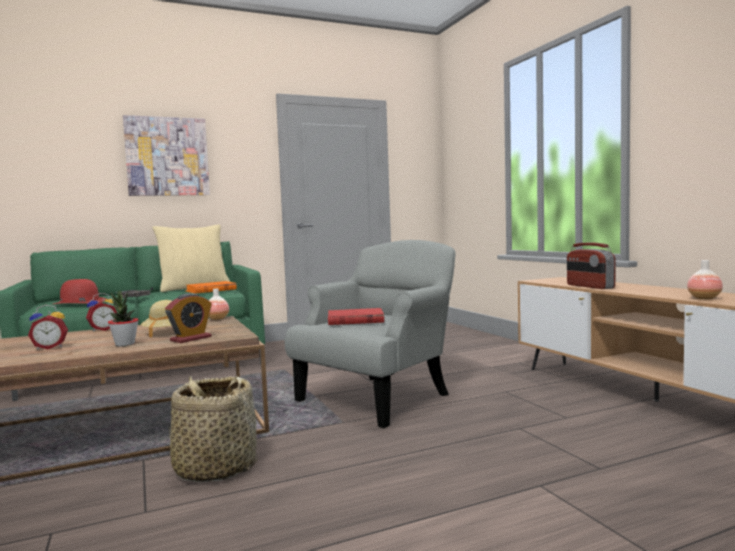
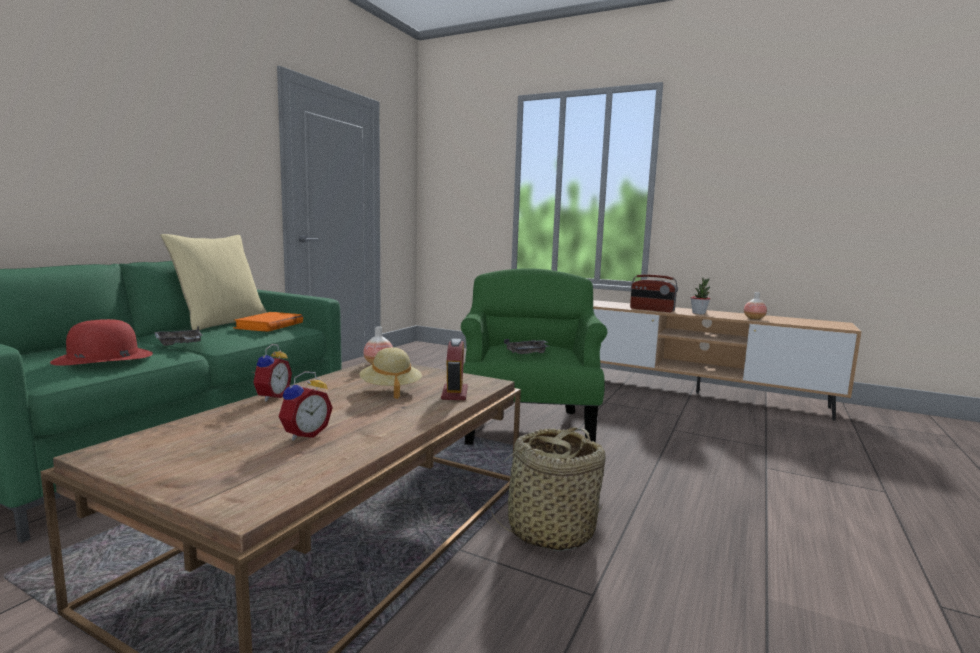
camera: 40 degrees left, 5 degrees up
potted plant [108,291,139,346] -> potted plant moved to [690,278,710,314]
picture [123,115,210,196] -> none
grey armchair [285,240,456,428] -> green armchair [461,268,607,445]
red book [328,308,384,325] -> grey tray [504,339,549,354]

